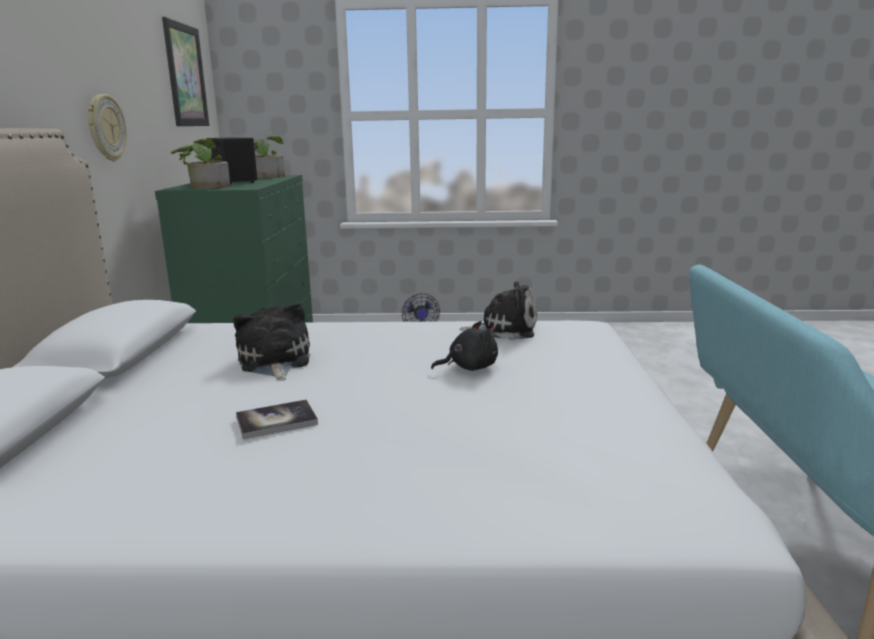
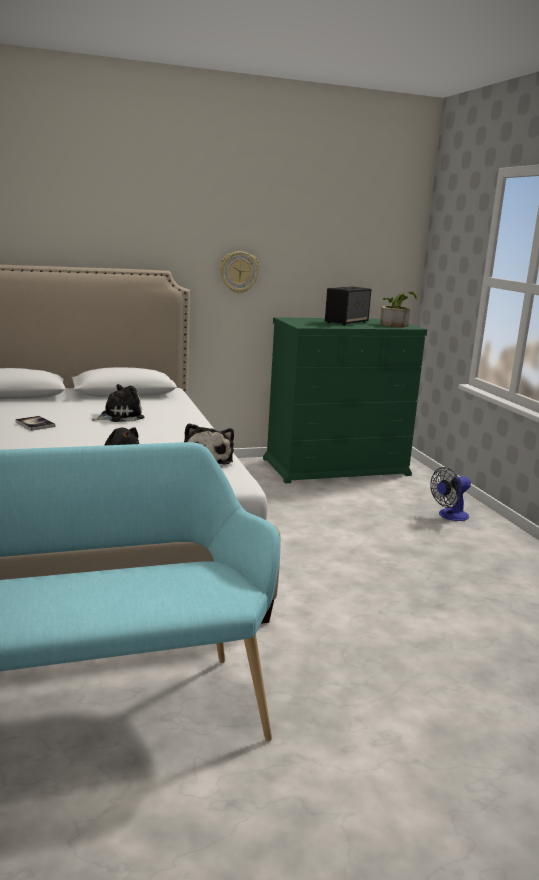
camera: 70 degrees right, 0 degrees up
picture [162,17,209,126] -> none
potted plant [170,139,230,189] -> none

